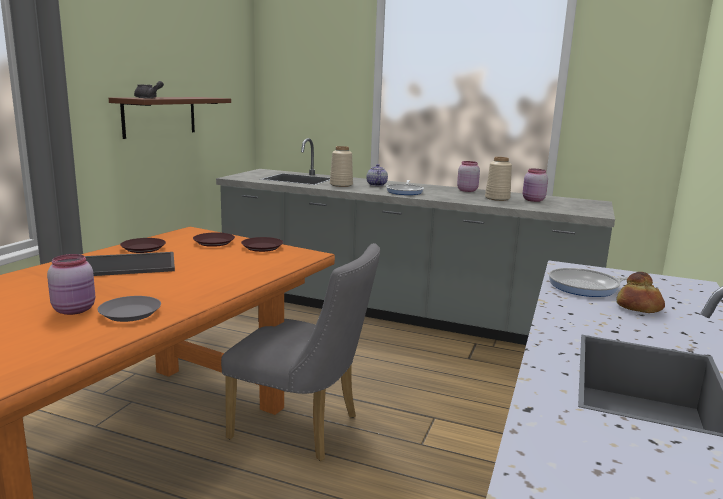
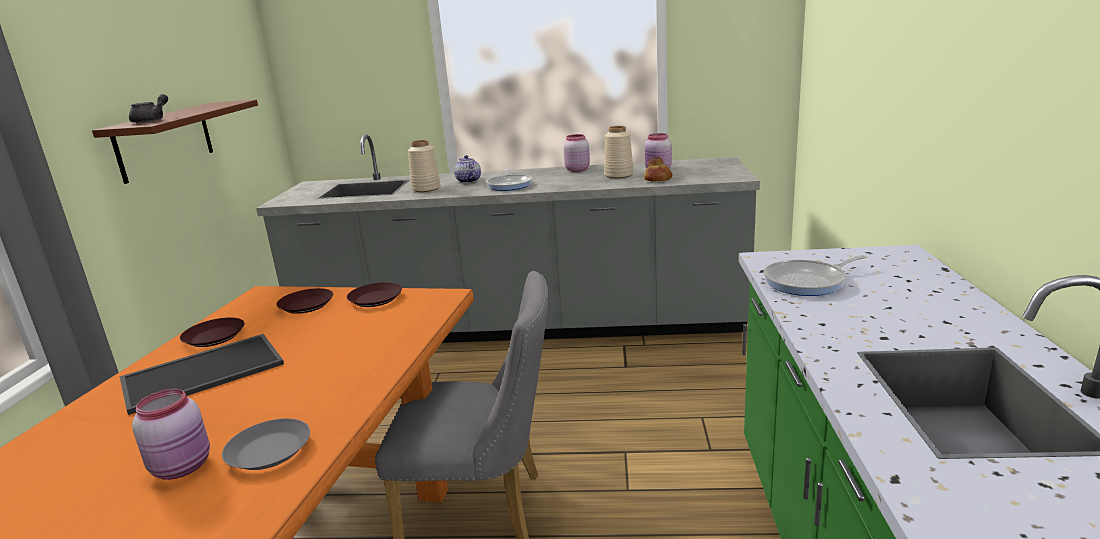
camera: 15 degrees left, 5 degrees up
bread [616,272,665,313] -> bread moved to [644,157,672,181]

